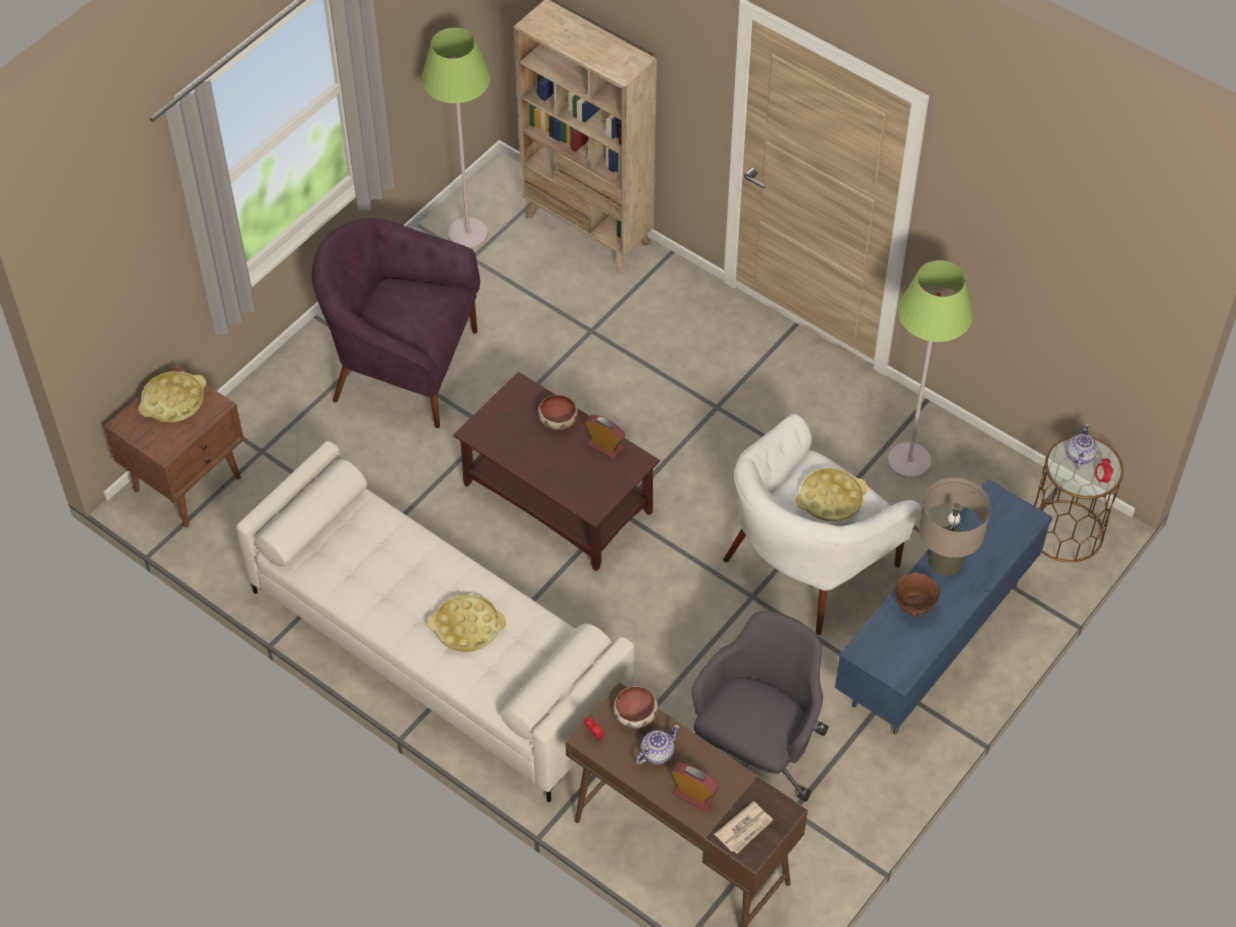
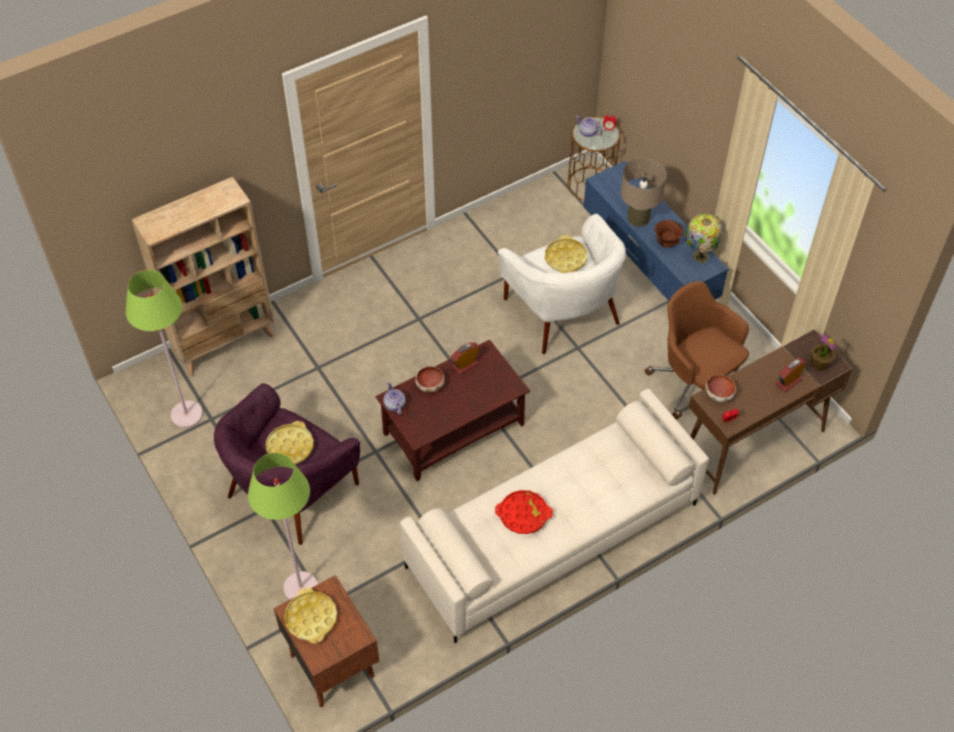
camera: 70 degrees left, 0 degrees up
yellow tray [428,594,506,652] -> yellow tray moved to [266,421,314,464]
teapot [636,725,680,765] -> teapot moved to [383,382,406,415]
grey office chair [692,611,828,802] -> brown office chair [645,281,749,420]
newspaper [714,801,773,854] -> potted plant [811,334,838,371]
green floor lamp [888,260,973,479] -> green floor lamp moved to [248,453,318,600]
none -> red tray [495,490,553,534]
none -> table lamp [685,214,722,263]

